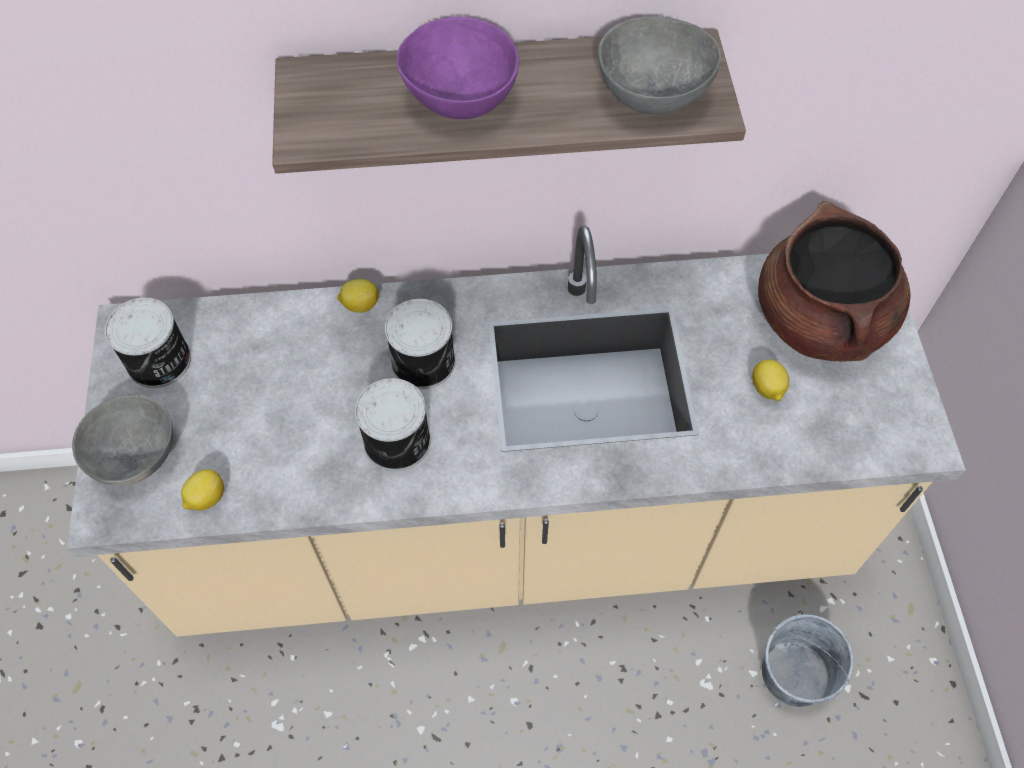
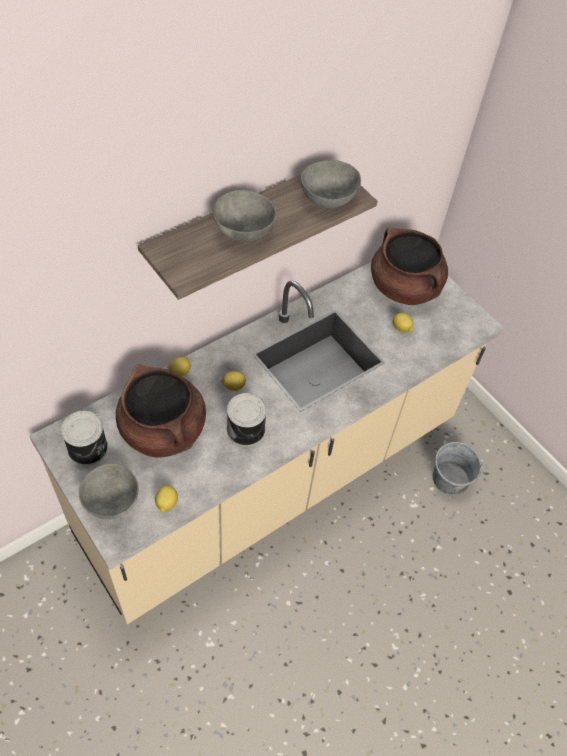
camera: 35 degrees left, 5 degrees down
can [385,299,455,389] -> lemon [221,371,246,391]
purple bowl [397,17,519,119] -> grey bowl [213,190,276,242]
none -> brown cooking pot [116,364,206,458]

